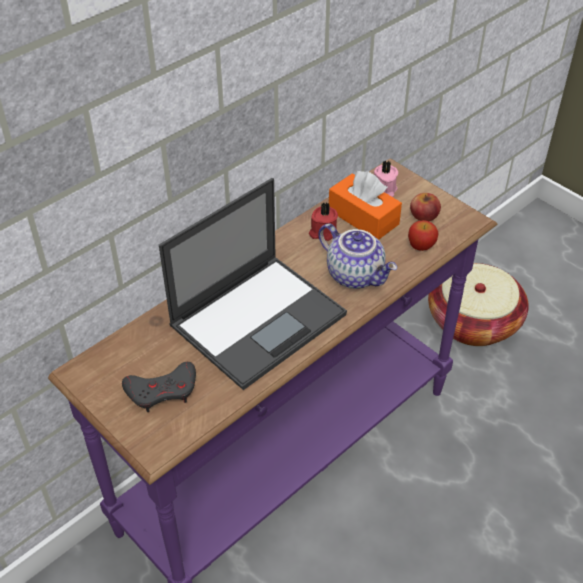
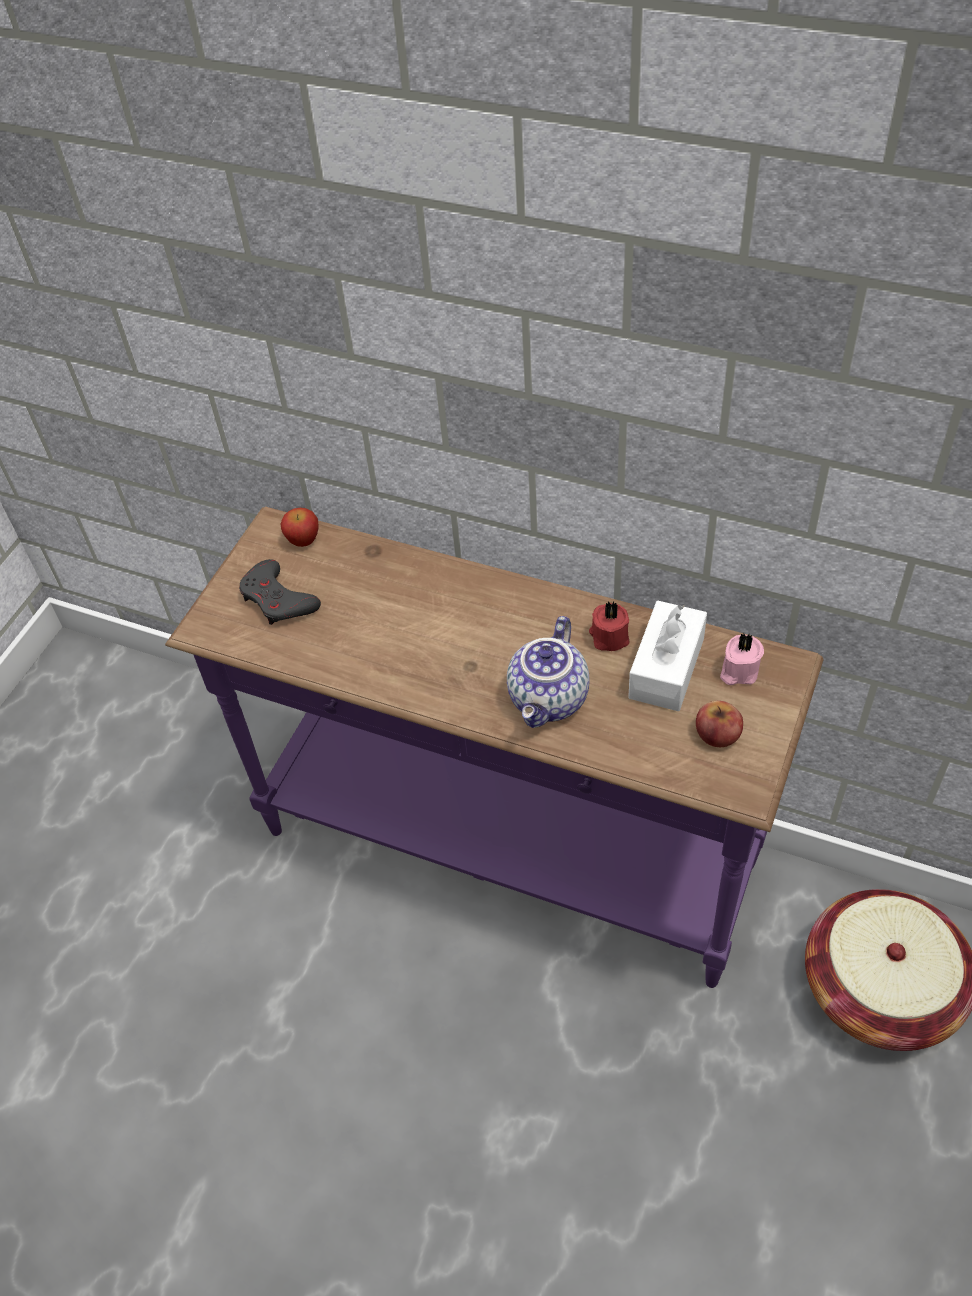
camera: 70 degrees right, 5 degrees up
laptop [159,178,347,390] -> none
orange tissue box [329,171,402,240] -> white tissue box [628,601,707,711]
apple [408,220,439,251] -> apple moved to [281,508,319,547]

